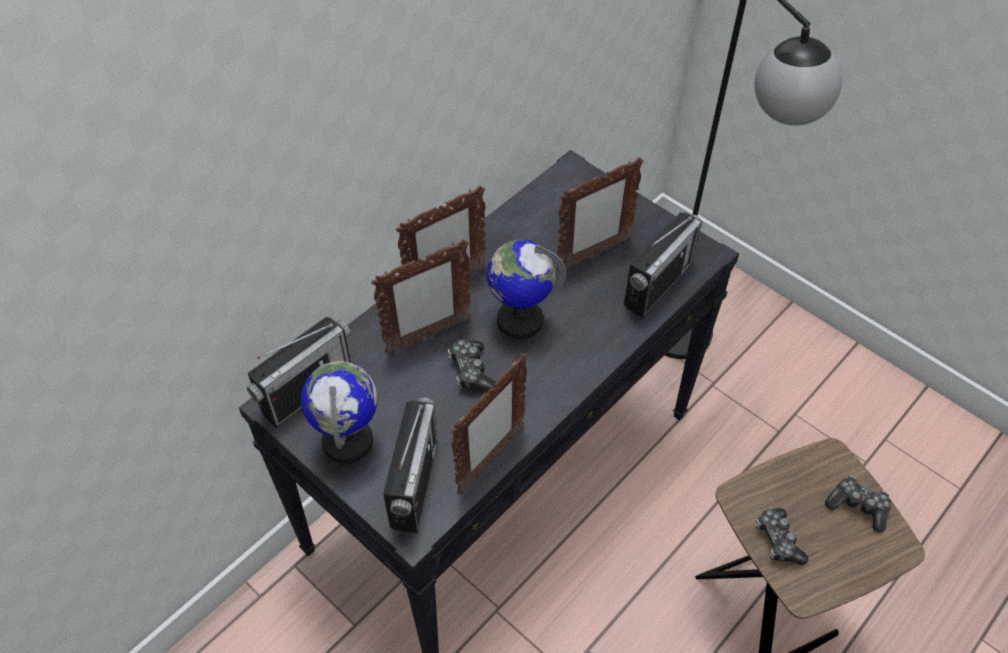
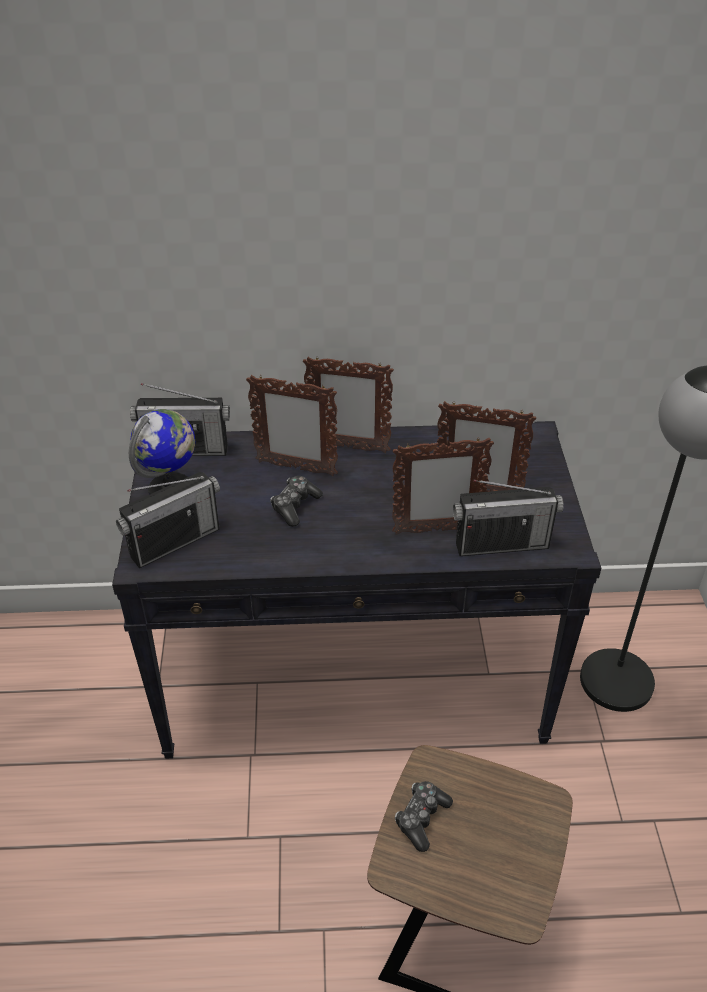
camera: 45 degrees right, 10 degrees down
picture frame [450,353,528,495] -> picture frame moved to [392,438,494,535]
globe [487,240,566,339] -> none
game controller [825,476,891,533] -> none

